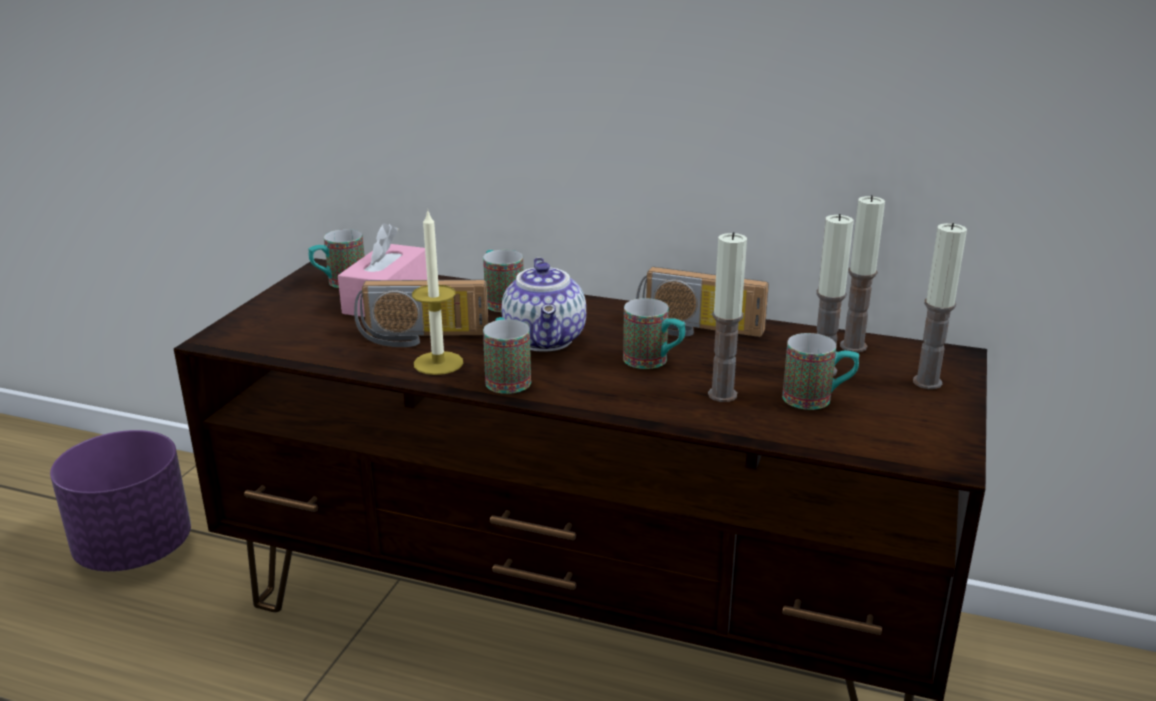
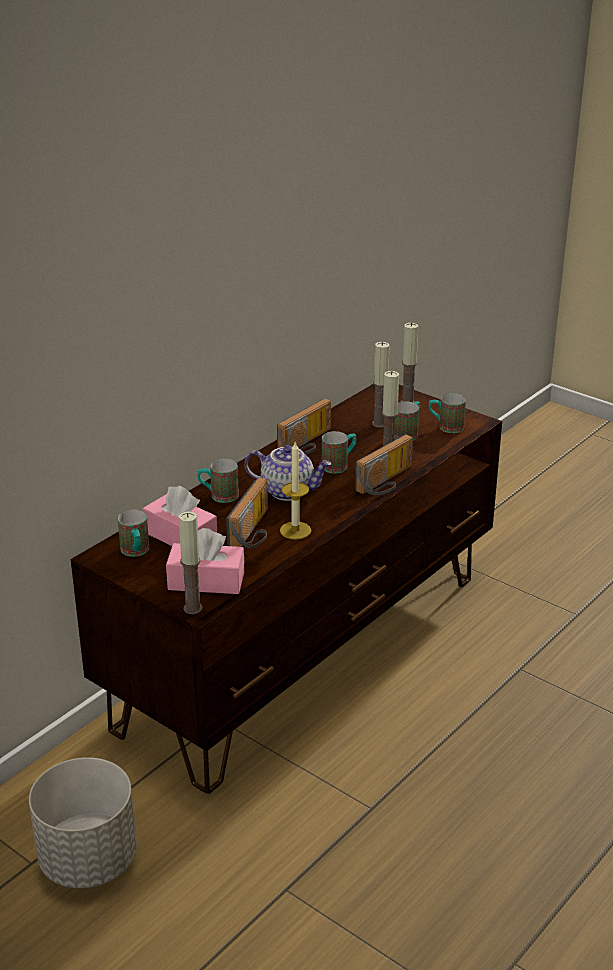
camera: 70 degrees left, 5 degrees up
purple planter [50,430,191,572] -> grey planter [29,757,137,888]
mug [483,317,531,394] -> mug moved to [429,393,466,433]
candle [840,195,885,352] -> candle moved to [179,511,203,614]
none -> pink tissue box [166,528,245,594]
none -> radio [355,434,413,495]

